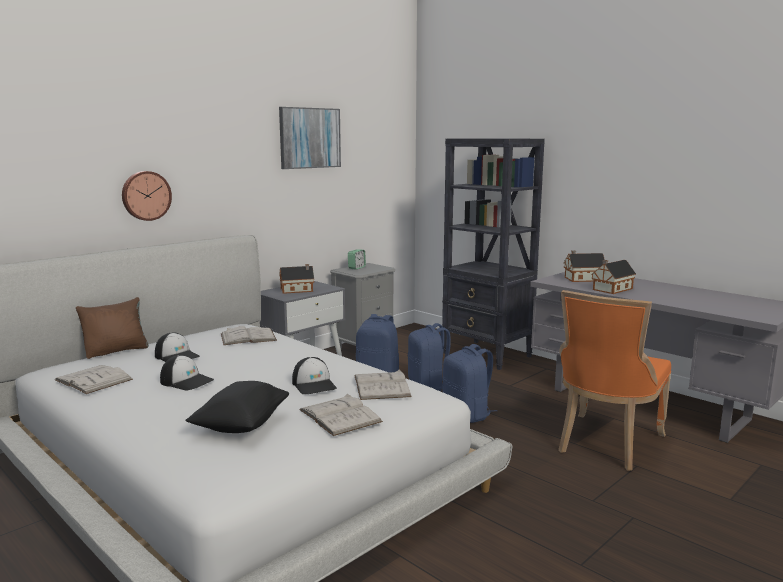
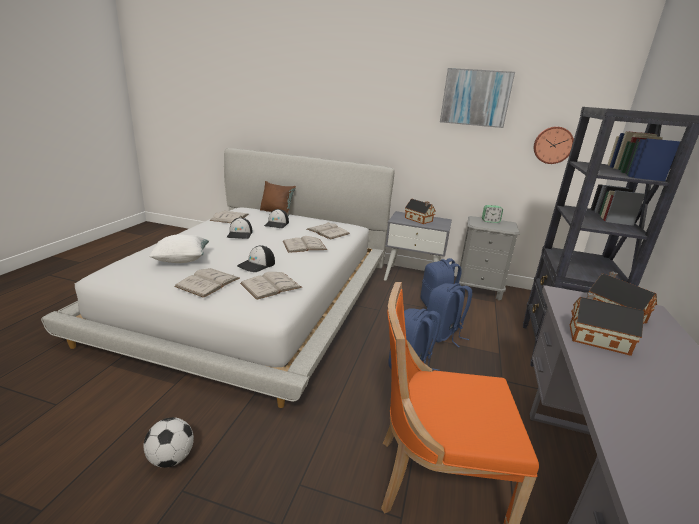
camera: 60 degrees right, 10 degrees up
wall clock [122,171,172,221] -> wall clock moved to [534,126,574,164]
black pillow [186,381,289,433] -> white pillow [149,234,209,263]
none -> football [143,417,194,468]
none -> white book [283,236,327,253]

